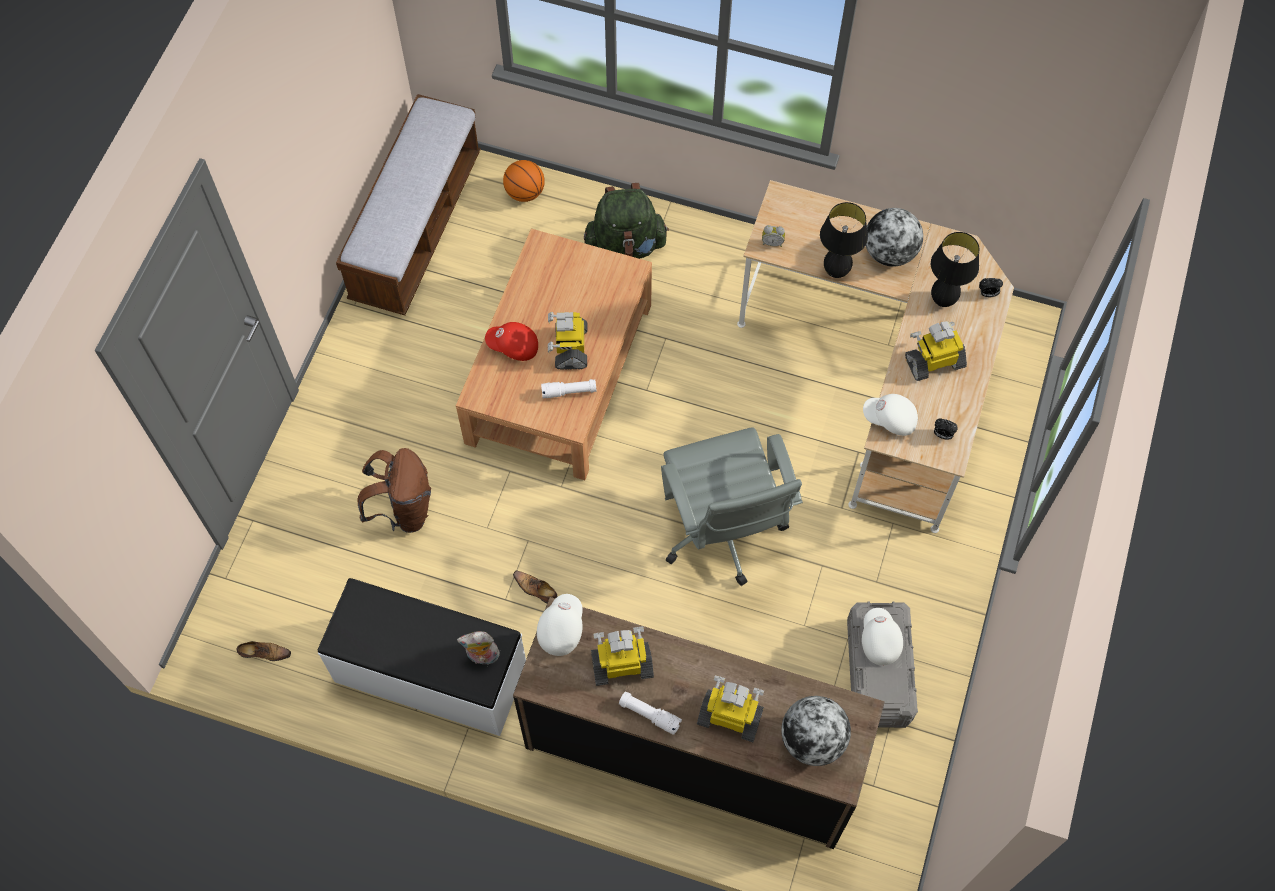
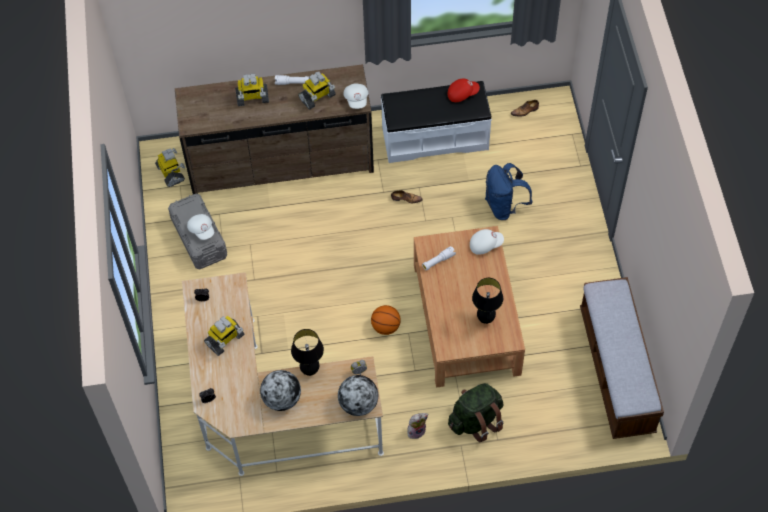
camera: 155 degrees right, 5 degrees down
brown backpack [357,448,431,533] -> blue backpack [485,163,532,220]
plush toy [457,631,500,665] -> plush toy moved to [407,413,428,439]
red cap [485,322,538,361] -> red cap moved to [448,78,480,102]
basketball [503,160,545,202] -> basketball moved to [371,305,401,335]
toy robot [548,312,587,370] -> toy robot moved to [155,148,185,187]
grey office chair [661,427,803,586] -> none
globe [781,696,851,766] -> globe moved to [338,375,378,416]
white cap [863,394,918,436] -> white cap moved to [470,229,504,255]
black table lamp [931,232,979,307] -> black table lamp moved to [472,278,503,324]

